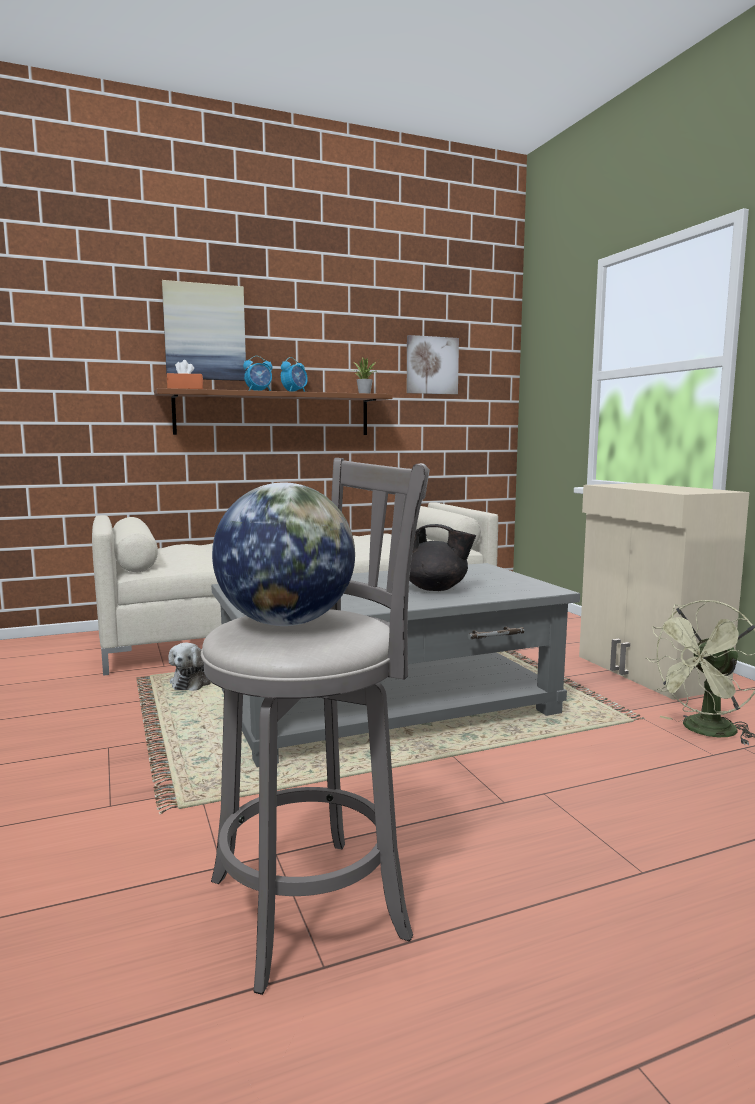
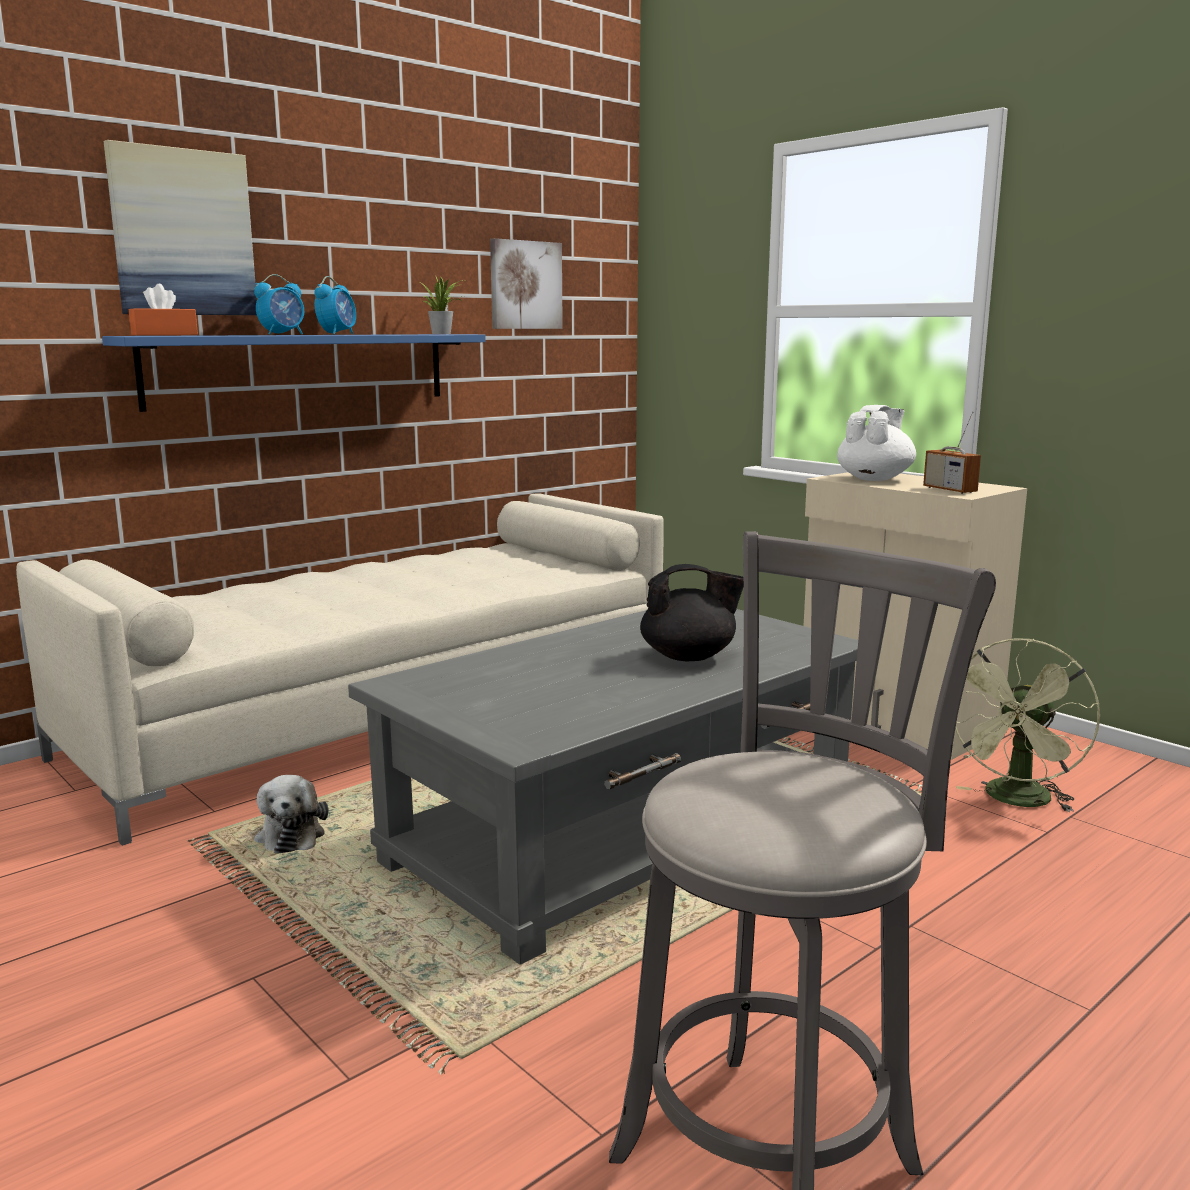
camera: 20 degrees left, 5 degrees up
brown shelf [154,388,393,435] -> blue shelf [102,334,486,412]
globe [212,483,355,626] -> none
none -> white teapot [837,405,916,481]
none -> radio [923,411,981,494]

